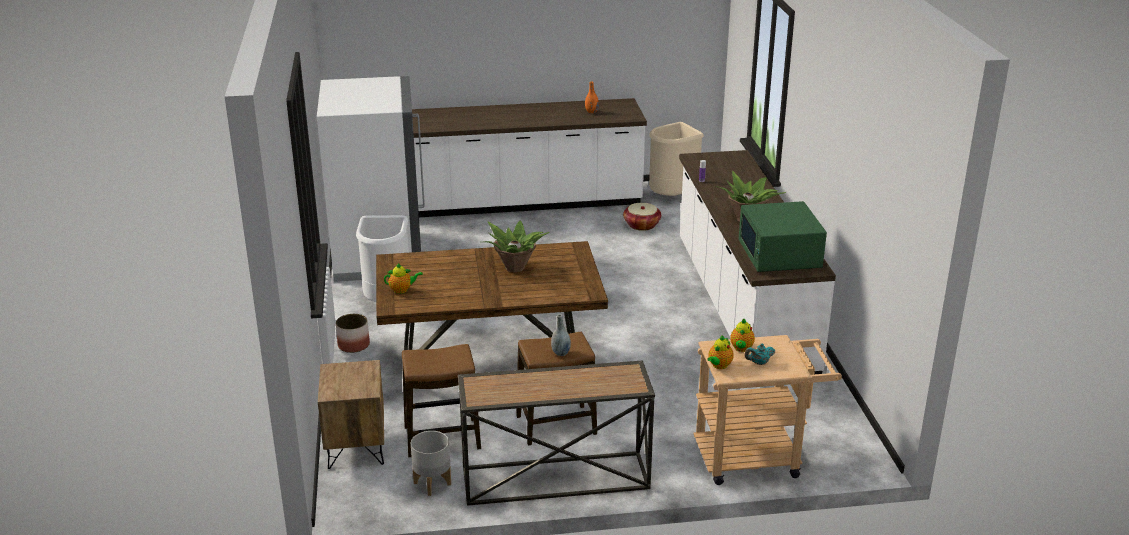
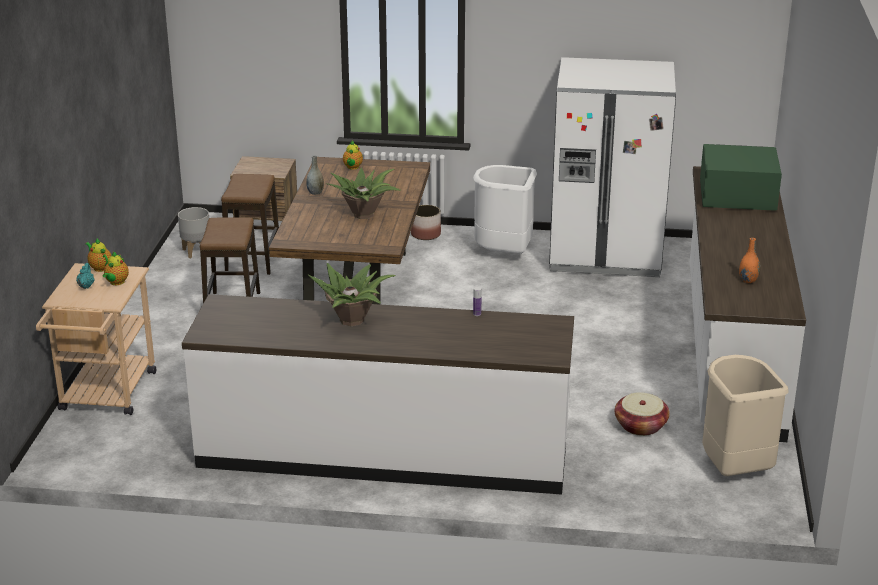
camera: 105 degrees right, 0 degrees up
console table [458,360,655,506] -> none
grey vase [551,314,571,356] -> grey vase moved to [306,155,324,195]
teapot [730,319,755,352] -> teapot turned 105 degrees counterclockwise [103,252,129,285]
green microwave [739,201,827,272] -> green microwave moved to [700,144,782,211]

